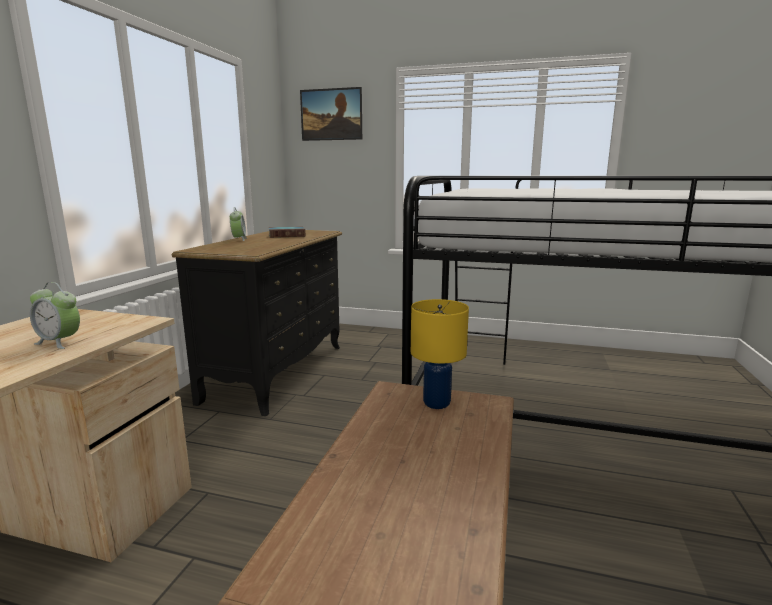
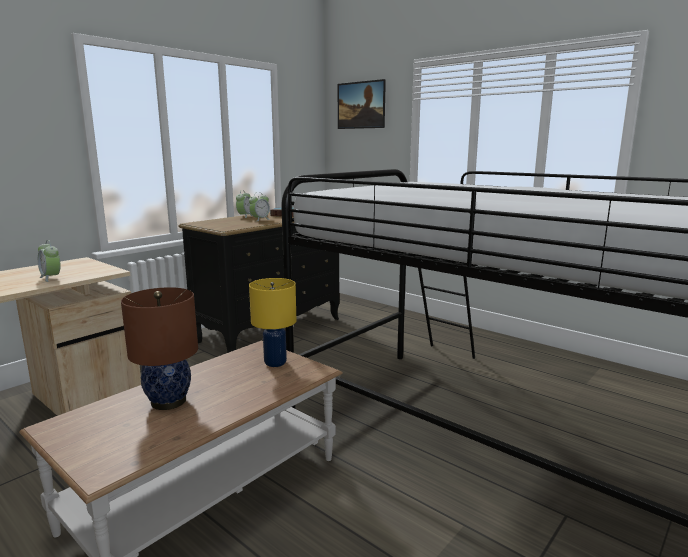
camera: 25 degrees right, 0 degrees up
none -> brown table lamp [121,287,198,410]
none -> alarm clock [249,192,271,221]

